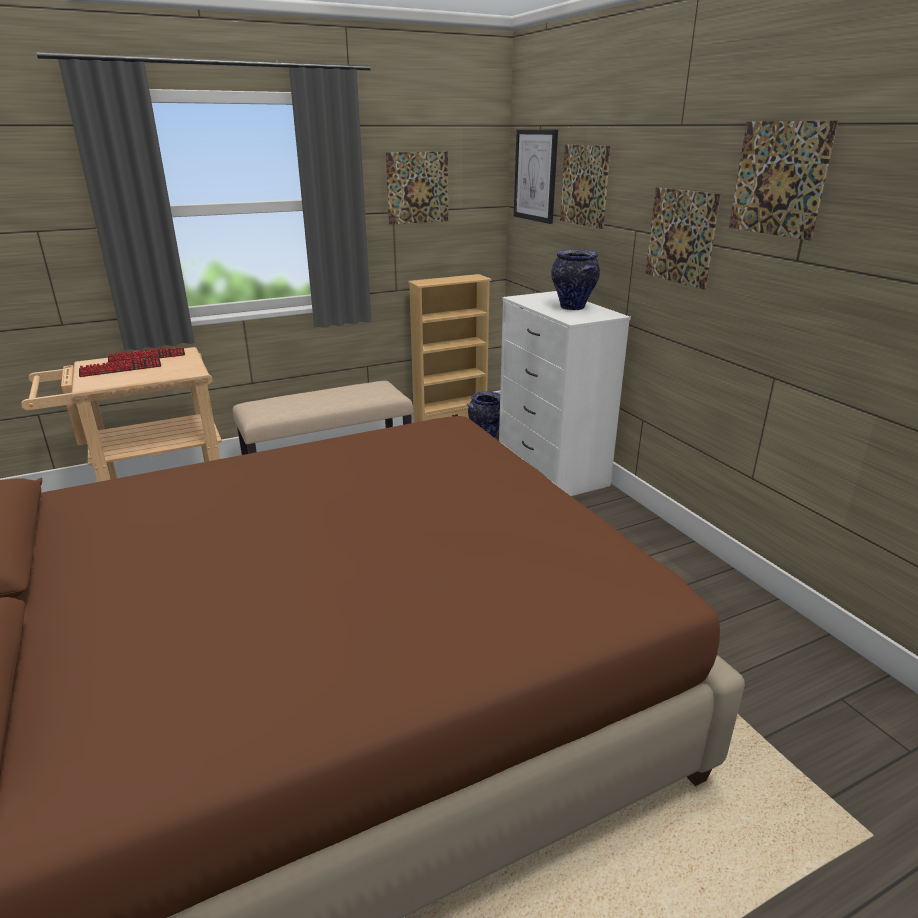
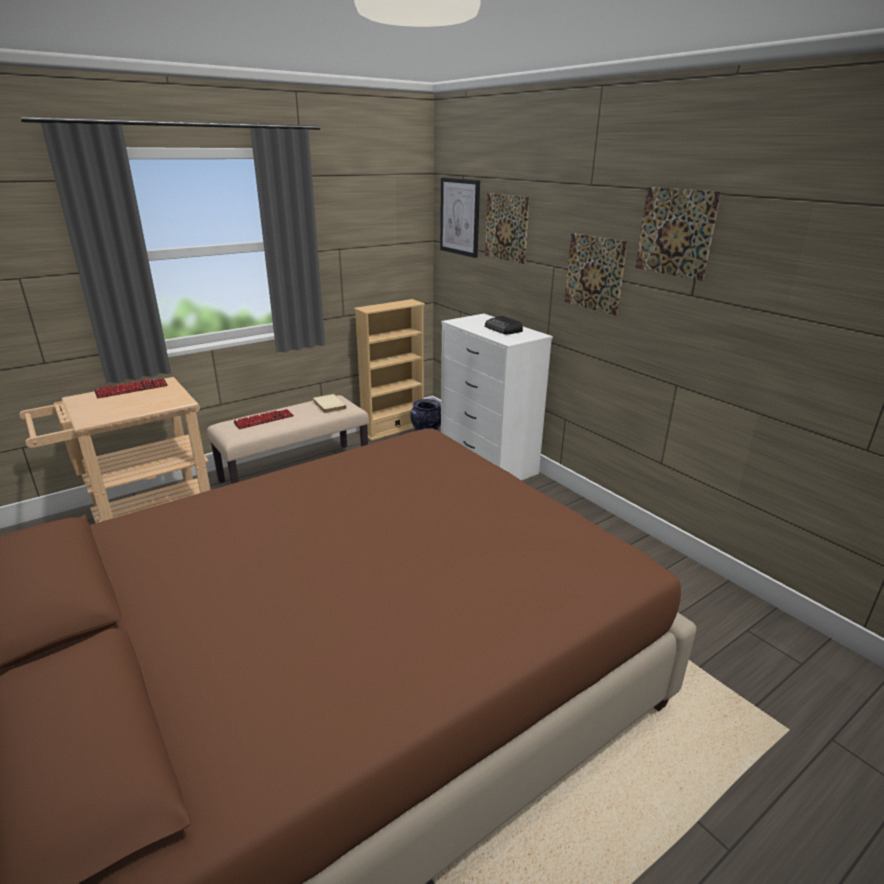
camera: 10 degrees left, 0 degrees up
keyboard [79,358,161,377] -> keyboard moved to [233,409,294,429]
picture [386,152,448,225] -> none
vase [551,249,600,310] -> radio [485,316,523,334]
none -> beige book [313,394,346,413]

